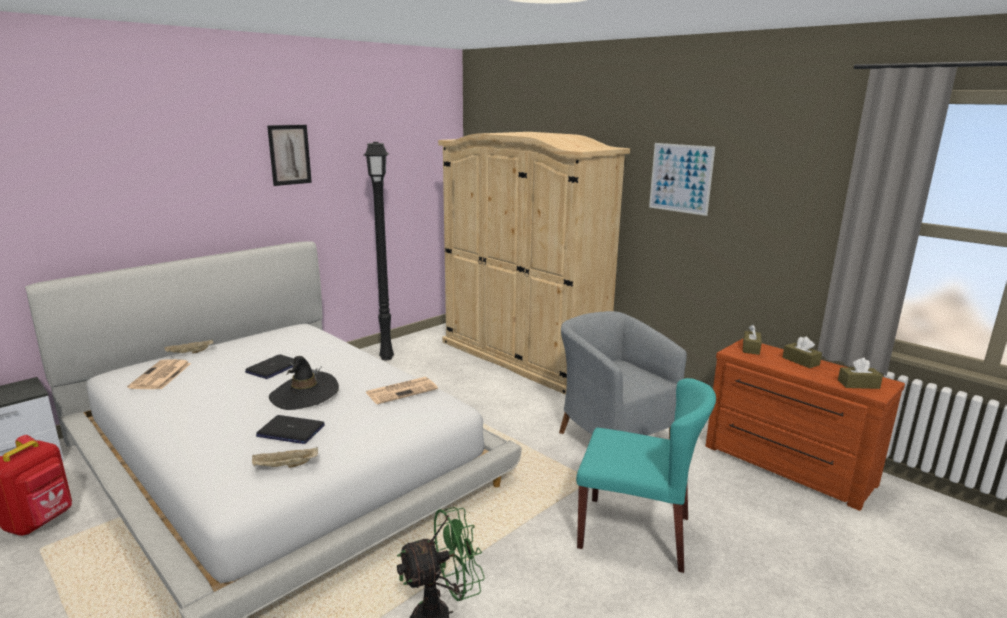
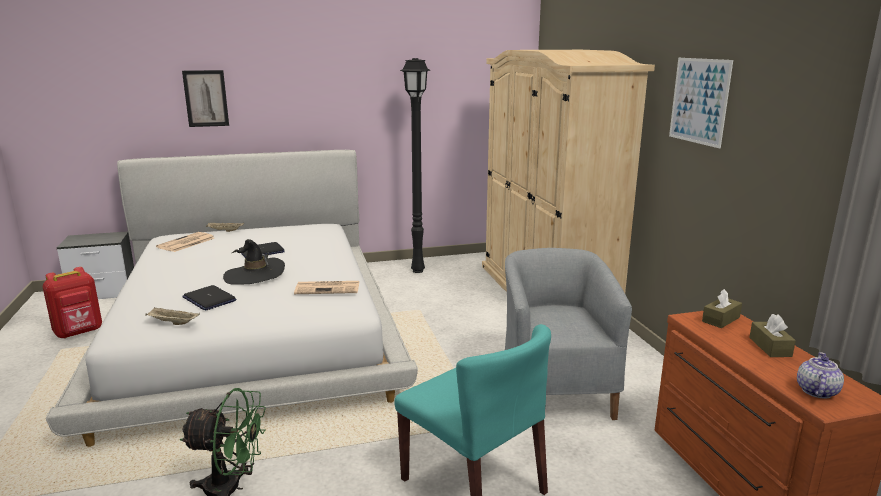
camera: 30 degrees right, 0 degrees up
picture [267,125,312,186] -> picture moved to [182,70,229,127]
brown tissue box [838,358,883,389] -> teapot [797,352,844,399]

